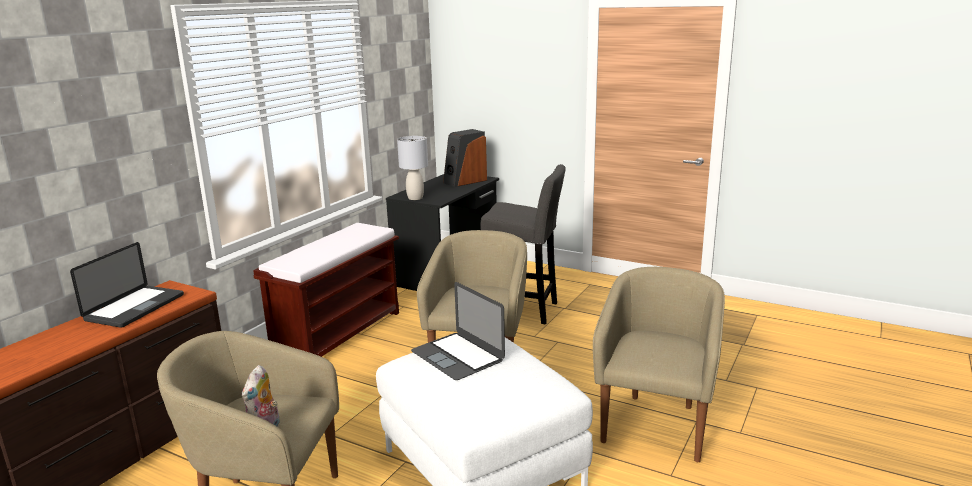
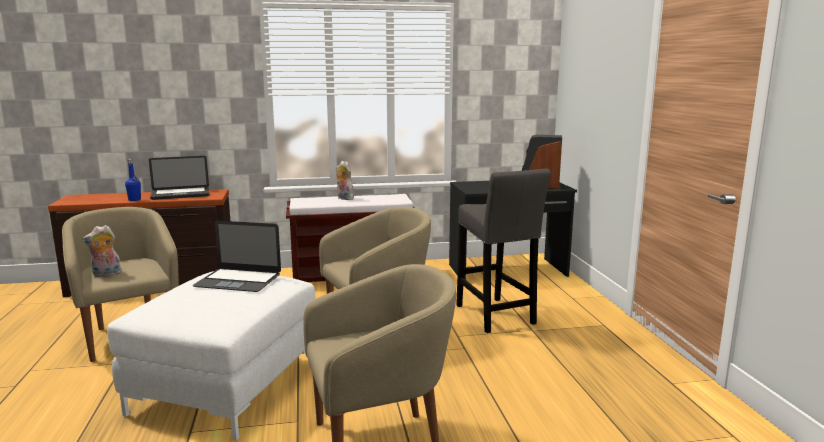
camera: 50 degrees right, 5 degrees down
grey table lamp [397,136,428,200] -> none
laptop [411,282,505,380] -> laptop turned 90 degrees counterclockwise [193,221,281,292]
none -> blue bottle [125,159,141,201]
none -> plush toy [336,161,354,200]

